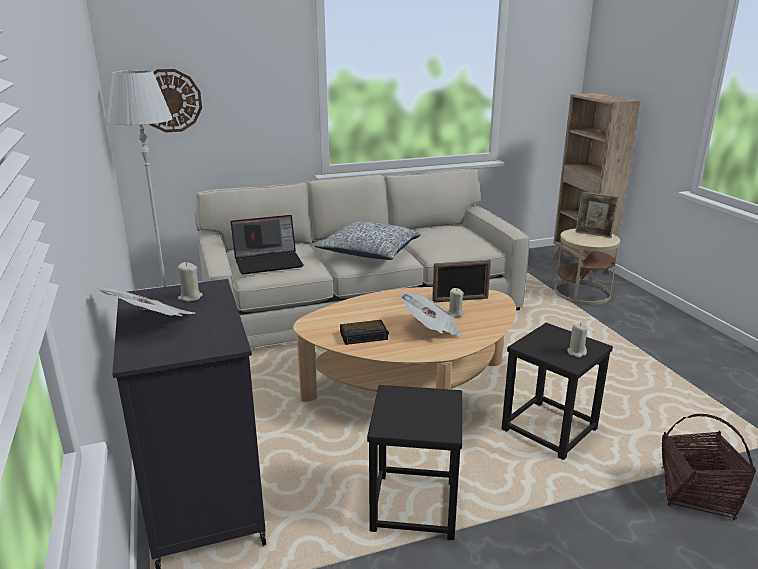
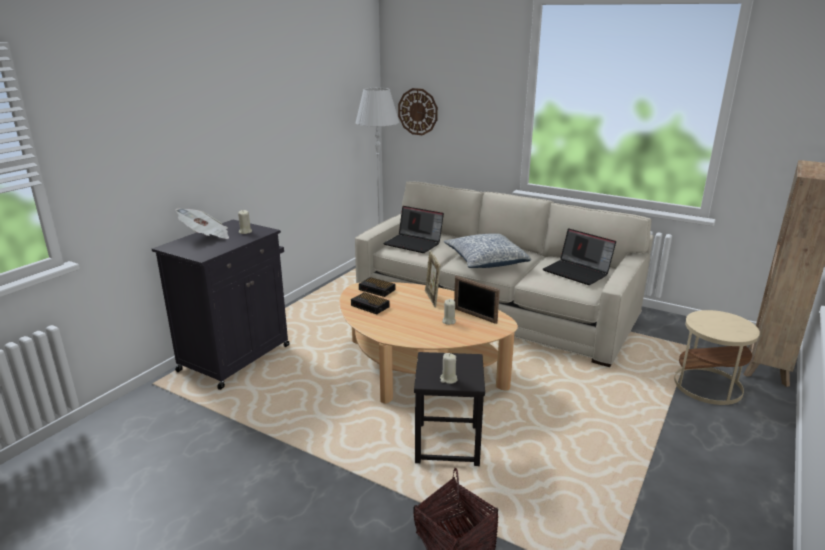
camera: 50 degrees right, 0 degrees up
black stool [367,385,462,540] -> none
newspaper [400,293,462,337] -> none
picture frame [575,192,619,238] -> picture frame moved to [425,251,441,307]
none -> alarm clock [359,277,395,297]
none -> laptop [543,228,616,285]

